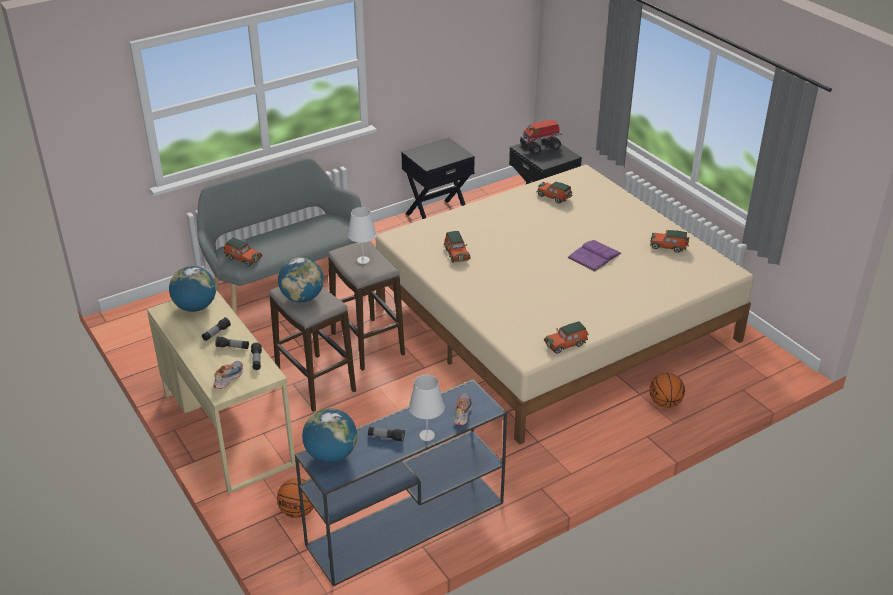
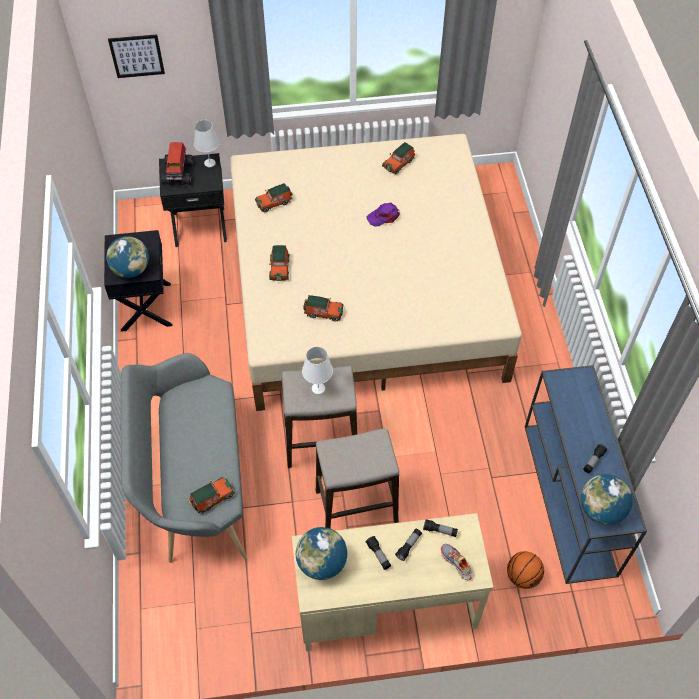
camera: 65 degrees left, 20 degrees up
globe [278,257,324,302] -> globe moved to [106,236,149,278]
white table lamp [409,375,445,441] -> white table lamp moved to [194,120,220,167]
shoe [454,393,473,425] -> none
toy car [544,321,589,354] -> toy car moved to [269,245,290,281]
purple book [568,240,622,272] -> purple cap [367,203,400,227]
basketball [649,373,685,408] -> none
none -> picture [108,34,165,78]

